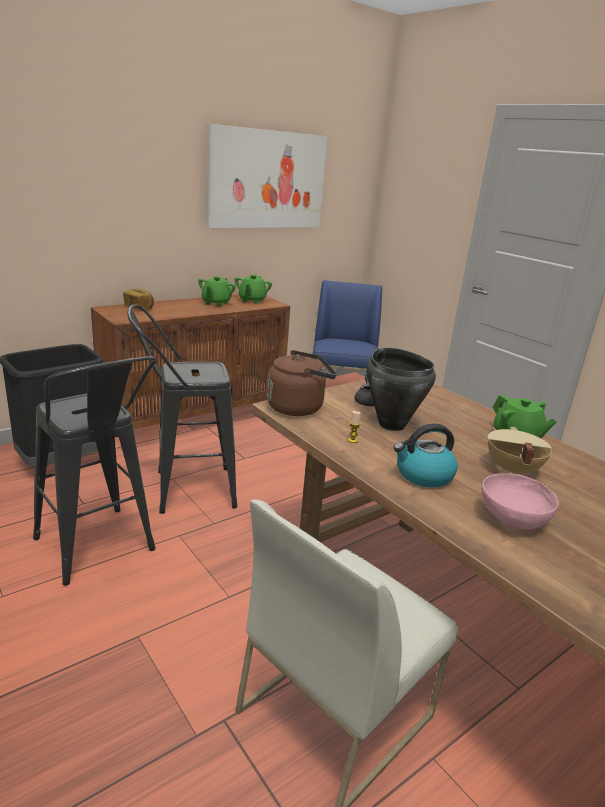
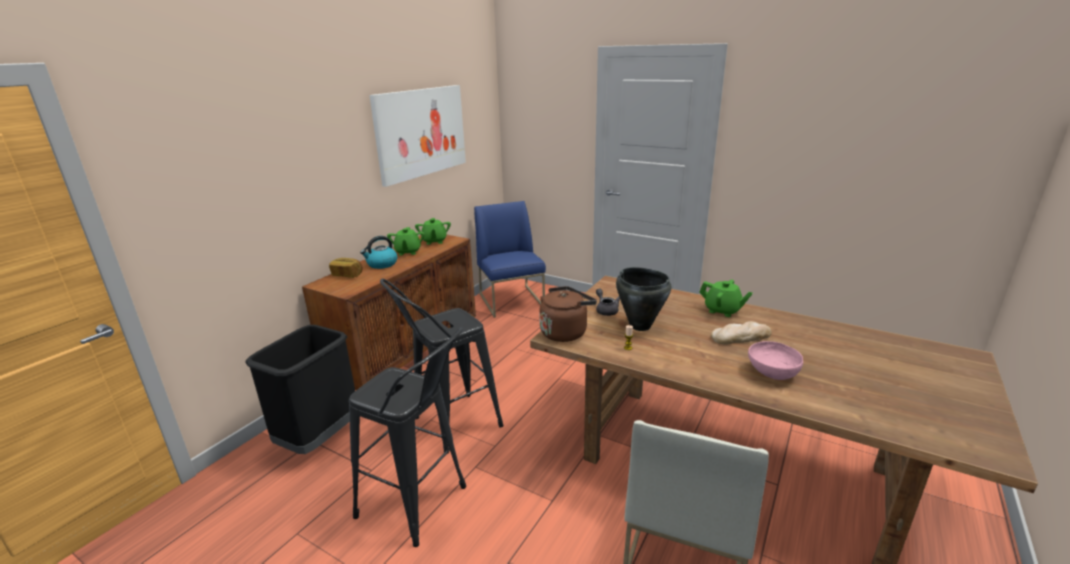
camera: 20 degrees left, 0 degrees up
kettle [394,423,458,488] -> kettle moved to [360,236,397,269]
beige cooking pot [488,427,552,474] -> bread [711,321,772,345]

